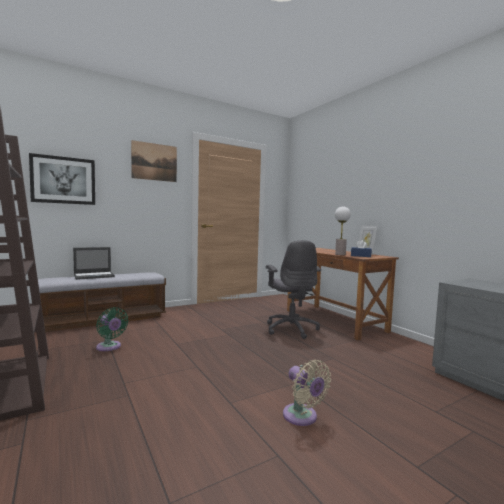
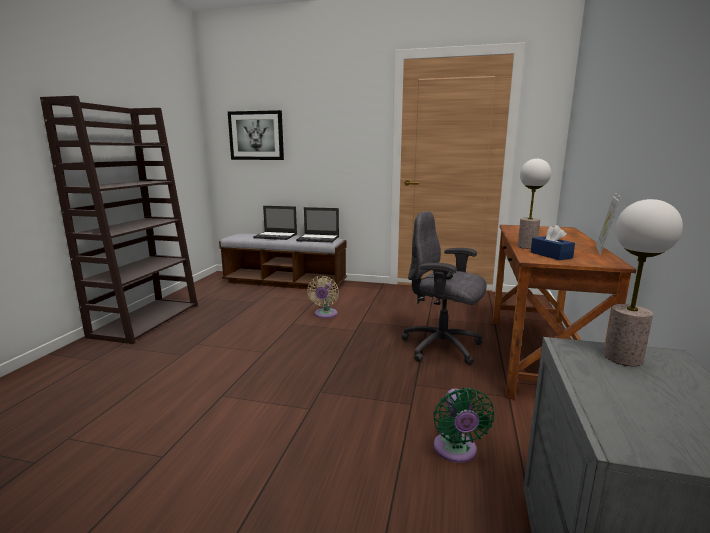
camera: 45 degrees right, 10 degrees up
green fan [96,307,128,351] -> green fan moved to [433,388,495,463]
picture [131,140,177,182] -> none
grey office chair [266,240,321,339] -> grey office chair turned 90 degrees clockwise [401,211,487,365]
beige fan [283,360,331,426] -> beige fan moved to [307,276,339,318]
none -> laptop [296,207,339,243]
none -> table lamp [604,199,683,366]

